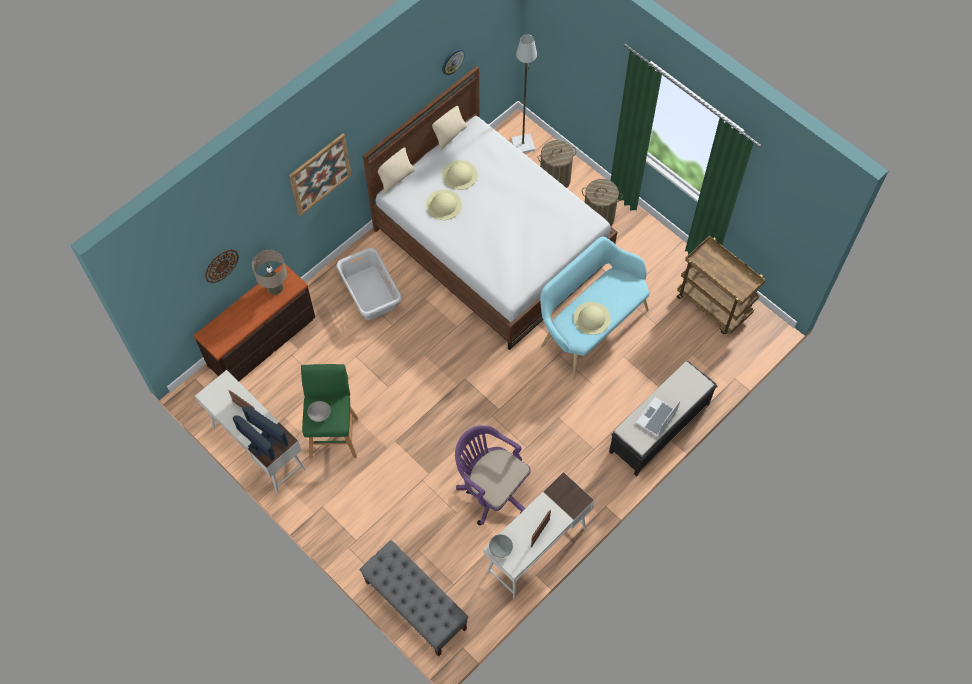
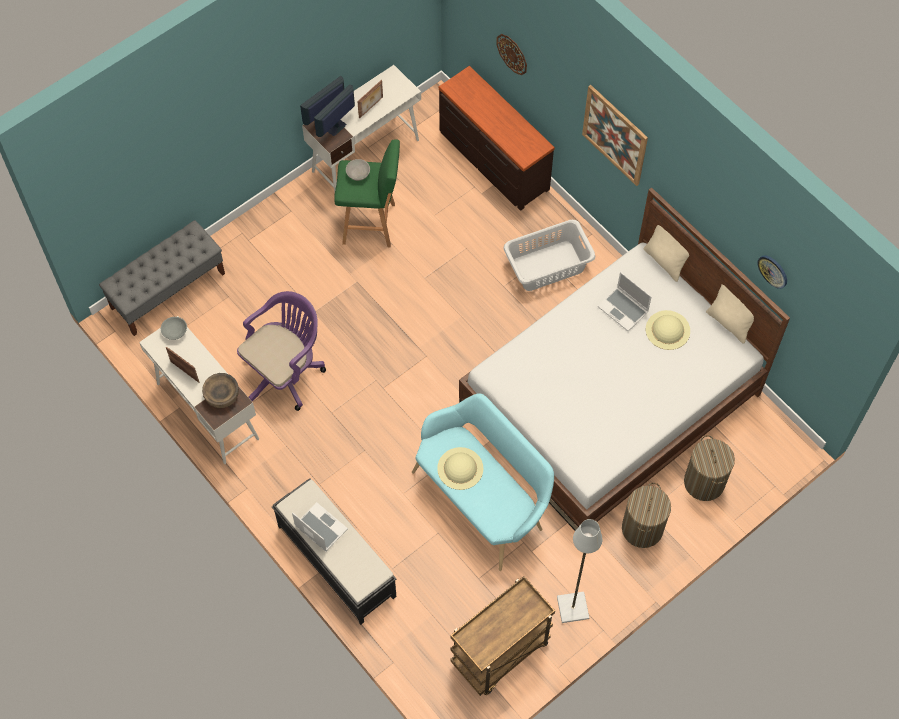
camera: 95 degrees right, 0 degrees up
beige table lamp [252,250,287,295] -> none
beige hat [426,190,462,220] -> laptop [597,272,652,331]
grey floor lamp [511,34,537,153] -> grey floor lamp moved to [557,519,602,623]
none -> brown bowl [202,373,239,408]

